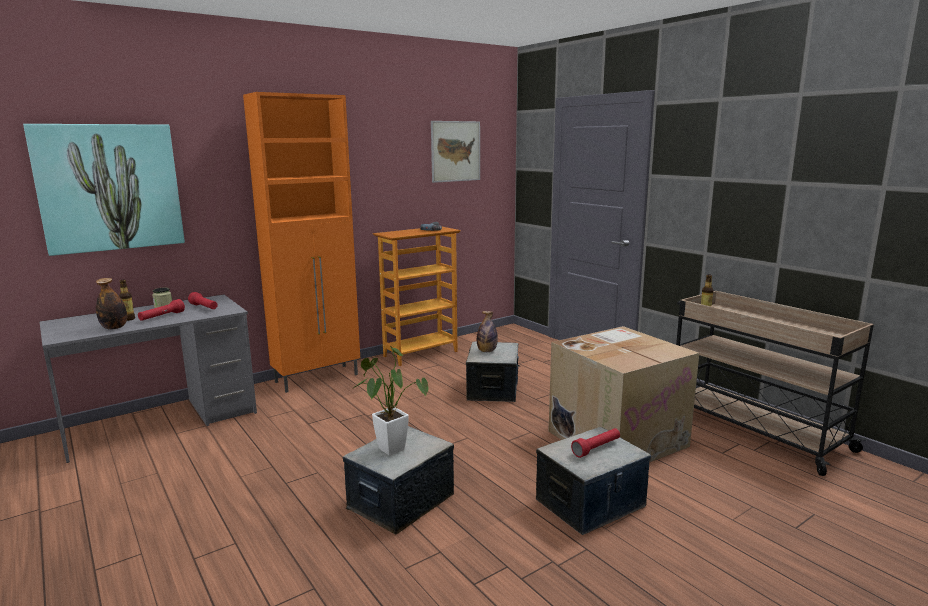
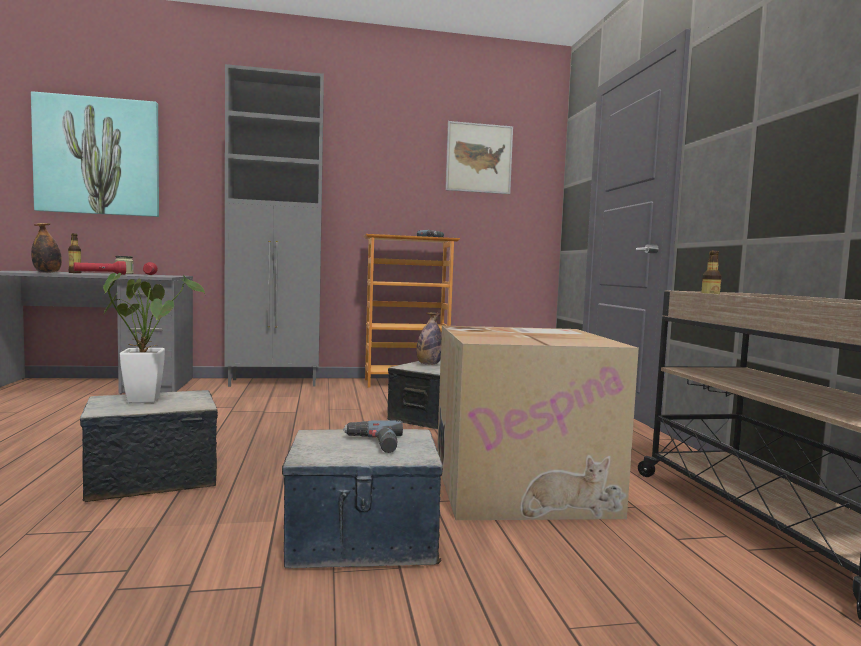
camera: 25 degrees right, 10 degrees down
orange cabinet [243,92,360,393] -> grey cabinet [224,64,324,387]
red flashlight [571,428,620,458] -> power drill [343,420,403,453]

